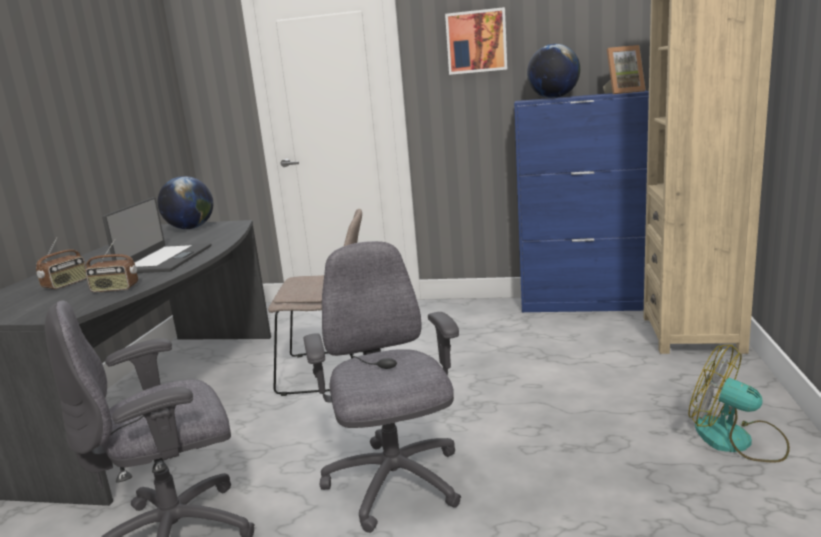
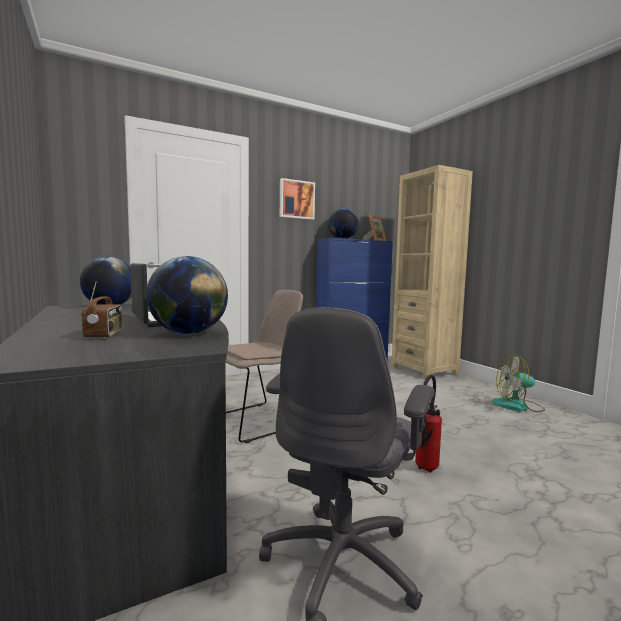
camera: 40 degrees left, 10 degrees down
radio [85,239,138,292] -> globe [146,256,228,334]
grey office chair [304,241,461,533] -> fire extinguisher [415,375,442,473]

